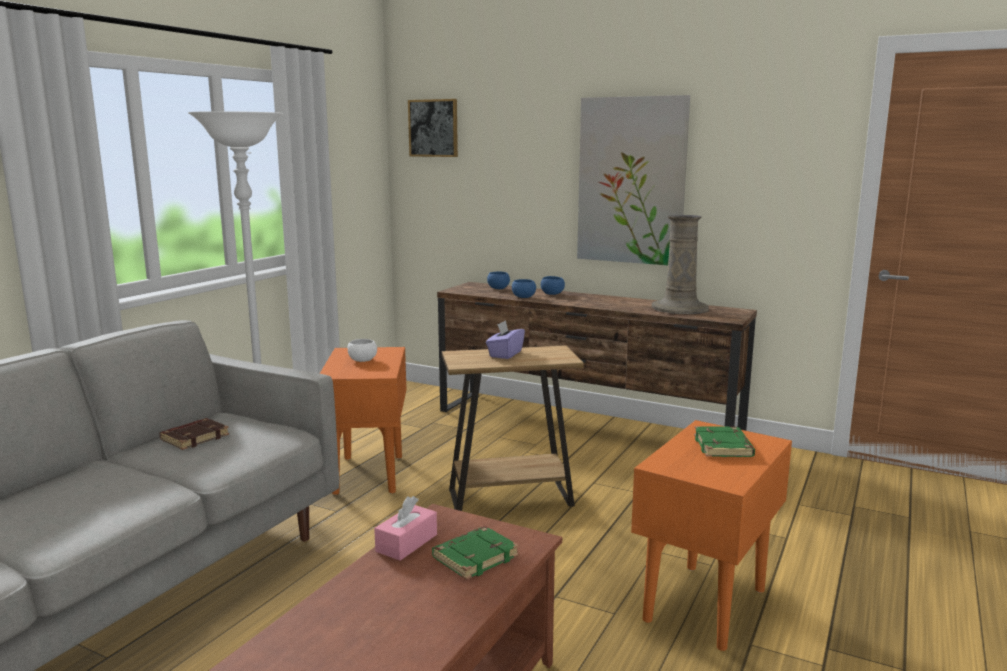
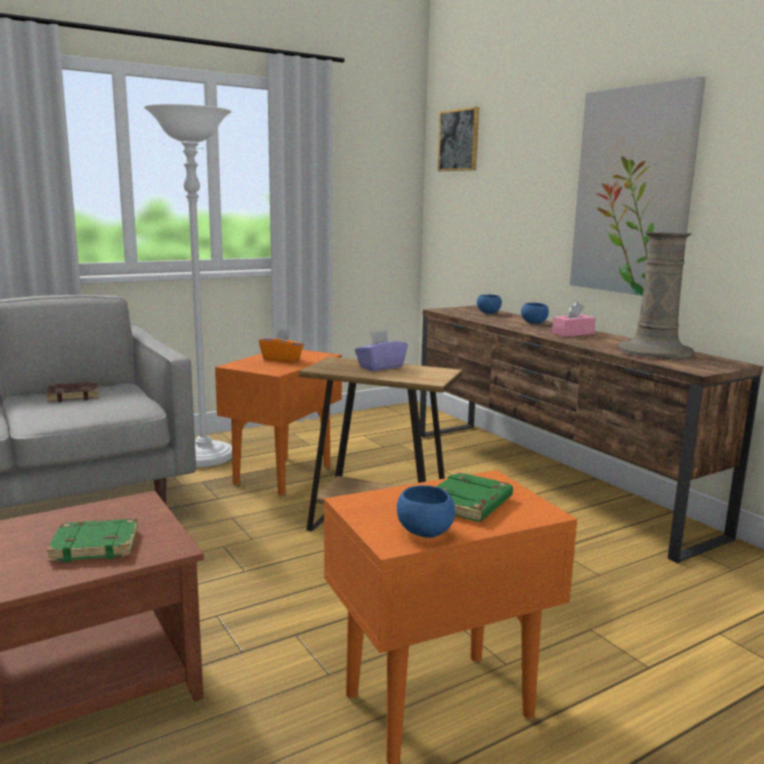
camera: 30 degrees right, 0 degrees up
white bowl [348,339,377,362] -> orange tissue box [259,328,304,362]
pink tissue box [374,496,437,561] -> pink tissue box moved to [552,301,596,337]
blue bowl [512,279,536,298] -> blue bowl moved to [397,485,455,538]

